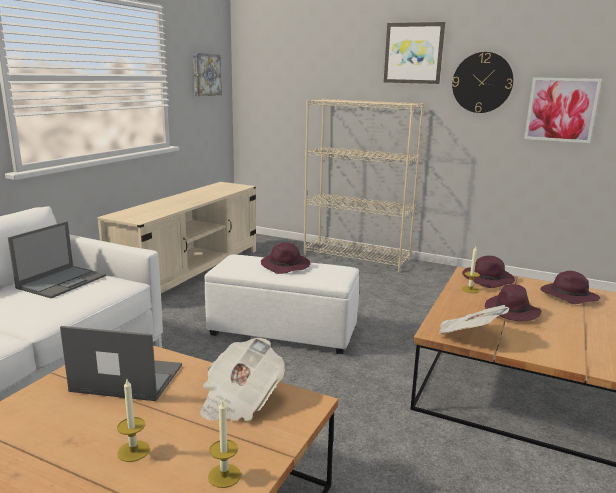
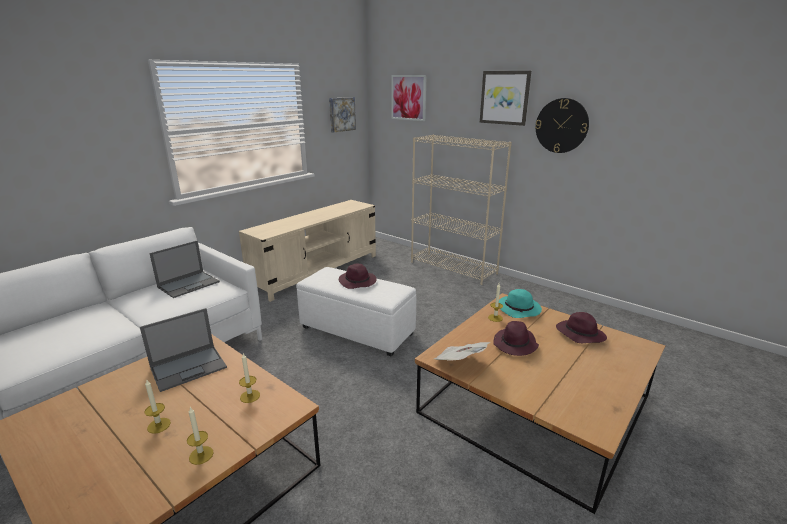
camera: 15 degrees right, 5 degrees up
laptop [60,326,182,401] -> laptop turned 120 degrees clockwise [140,308,227,392]
newspaper [200,338,285,421] -> candle [239,353,260,403]
purple hat [462,256,515,288] -> turquoise hat [499,289,542,318]
picture [524,77,602,143] -> picture moved to [391,75,427,121]

